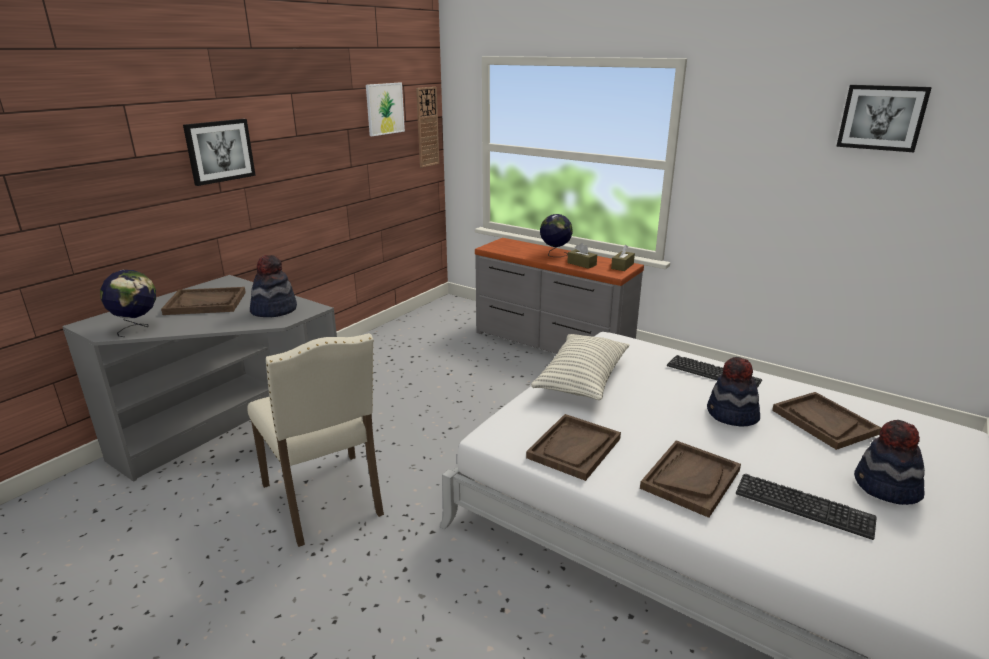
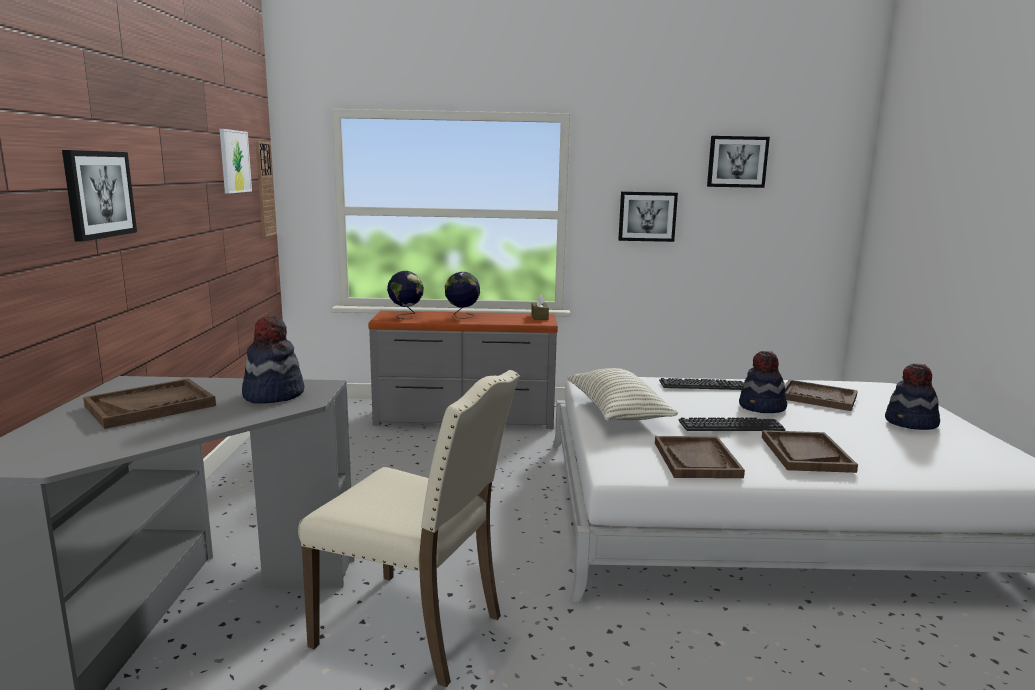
camera: 35 degrees left, 10 degrees down
globe [100,270,156,337] -> globe moved to [387,271,424,319]
brown tissue box [567,243,597,269] -> none
keyboard [736,474,876,540] -> keyboard moved to [679,417,785,431]
none -> picture [618,191,678,242]

